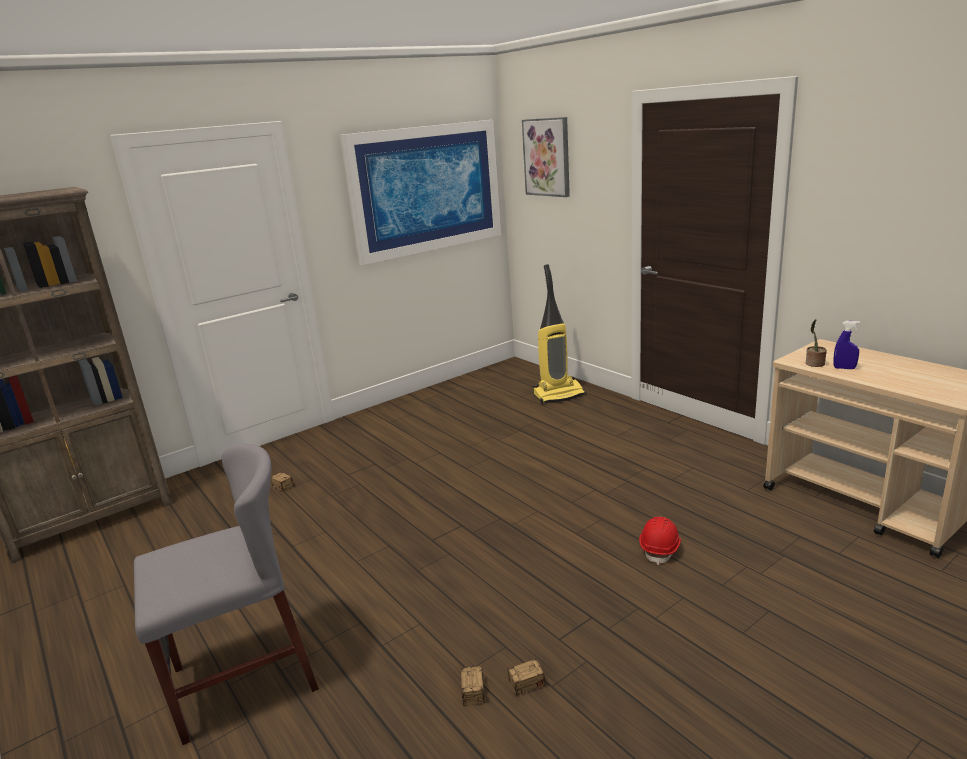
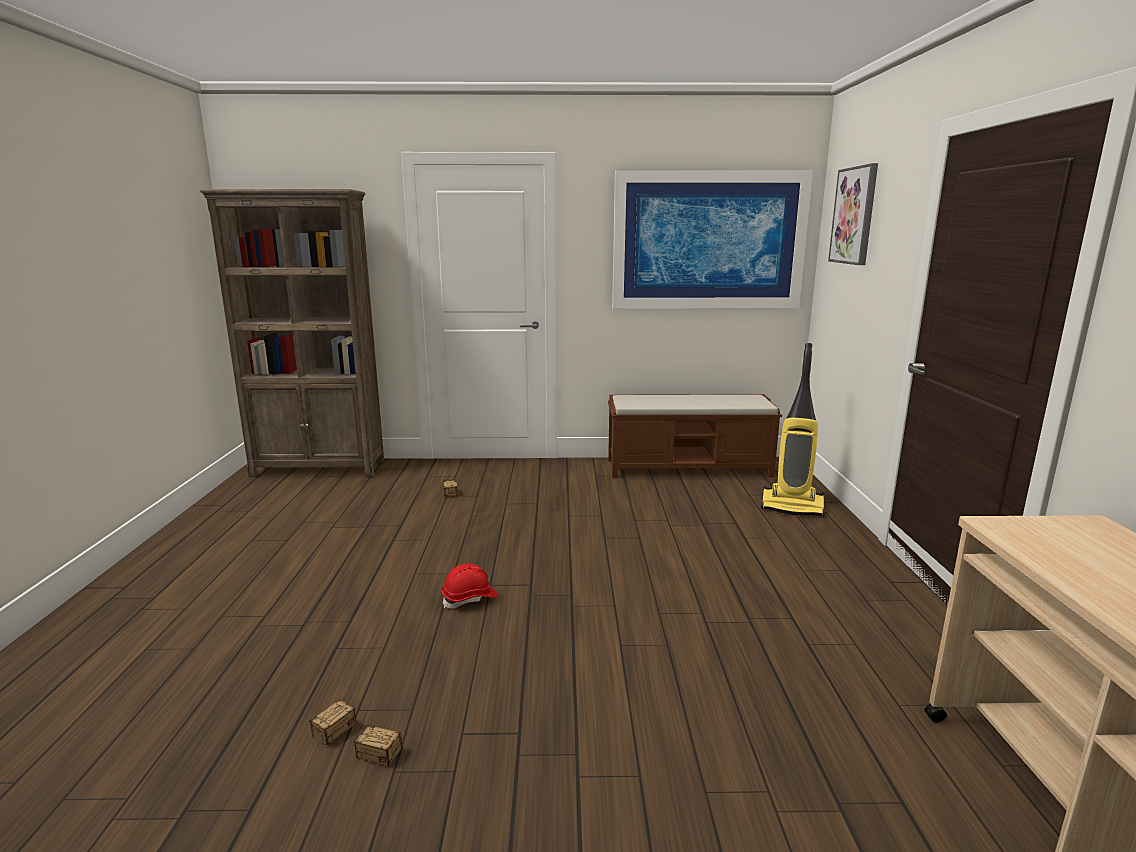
camera: 35 degrees right, 5 degrees down
grey chair [134,444,319,745] -> none
red hard hat [639,517,681,565] -> red hard hat moved to [442,563,498,609]
potted plant [806,319,827,367] -> none
blue spray bottle [833,321,860,369] -> none
none -> brown bench [608,394,782,478]

